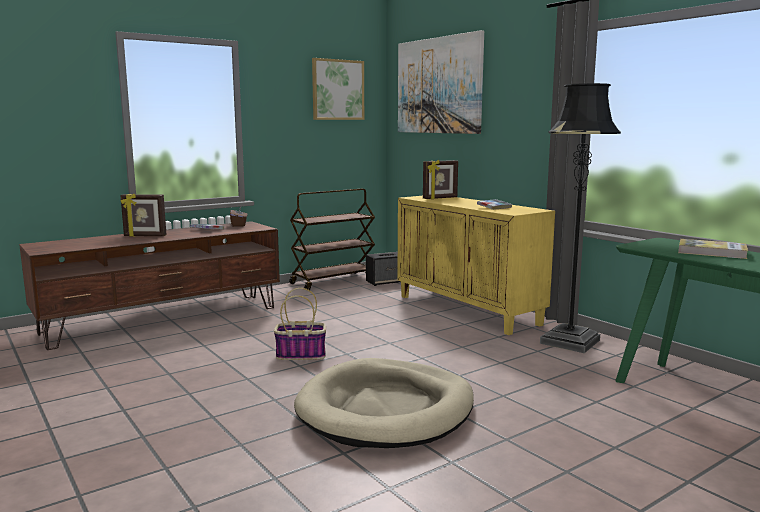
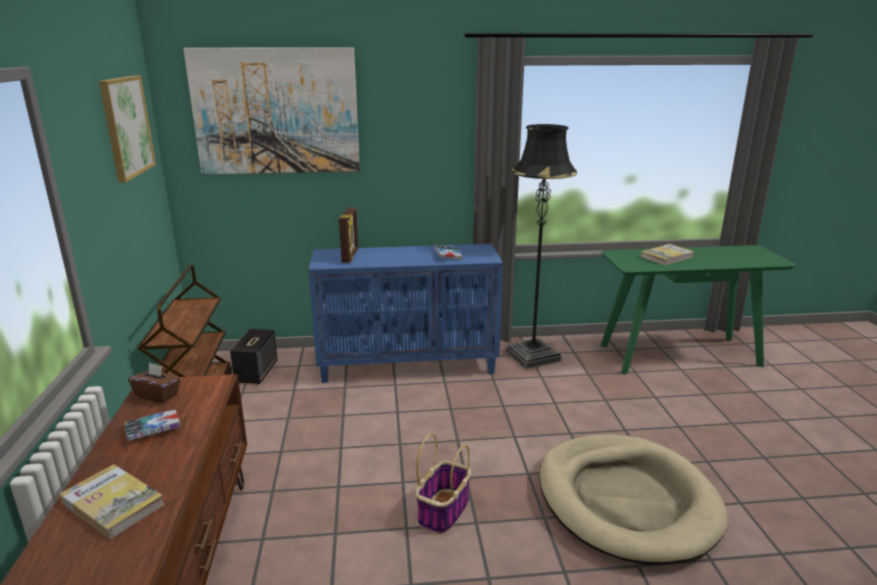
camera: 60 degrees left, 10 degrees up
picture frame [120,194,167,237] -> book [60,464,165,539]
yellow cabinet [397,196,555,335] -> blue cabinet [308,244,503,383]

